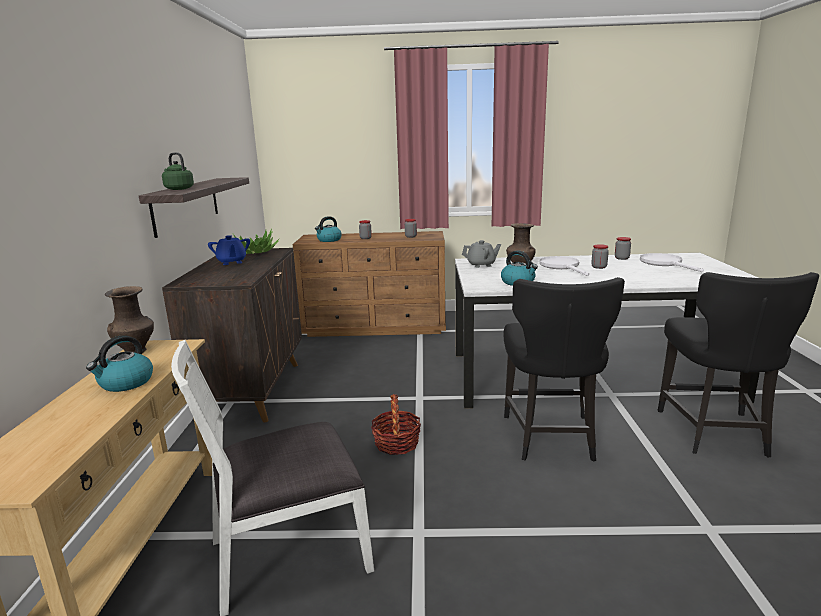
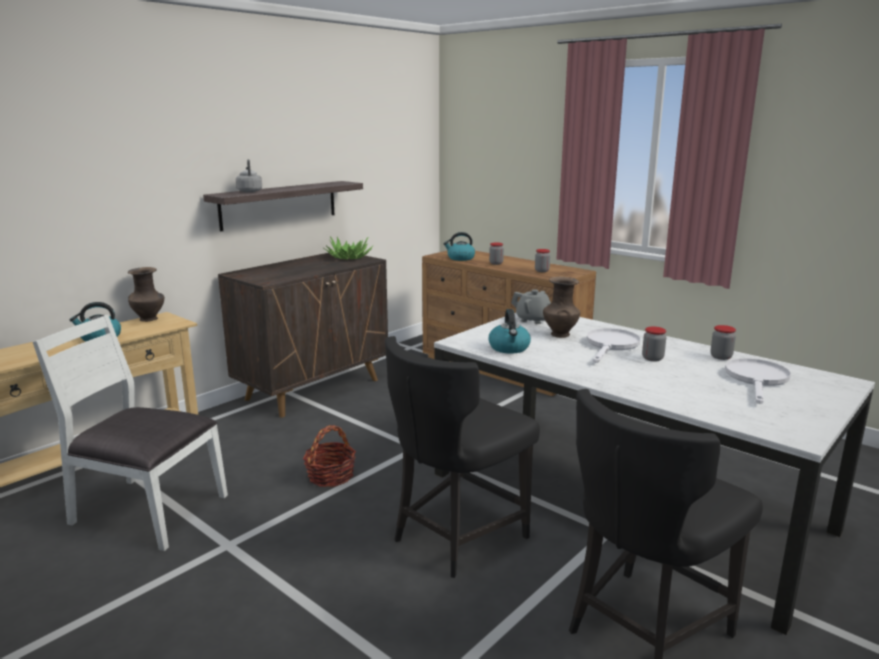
camera: 40 degrees right, 0 degrees up
green kettle [162,152,194,190] -> grey kettle [236,159,262,192]
blue teapot [208,235,250,265] -> none

